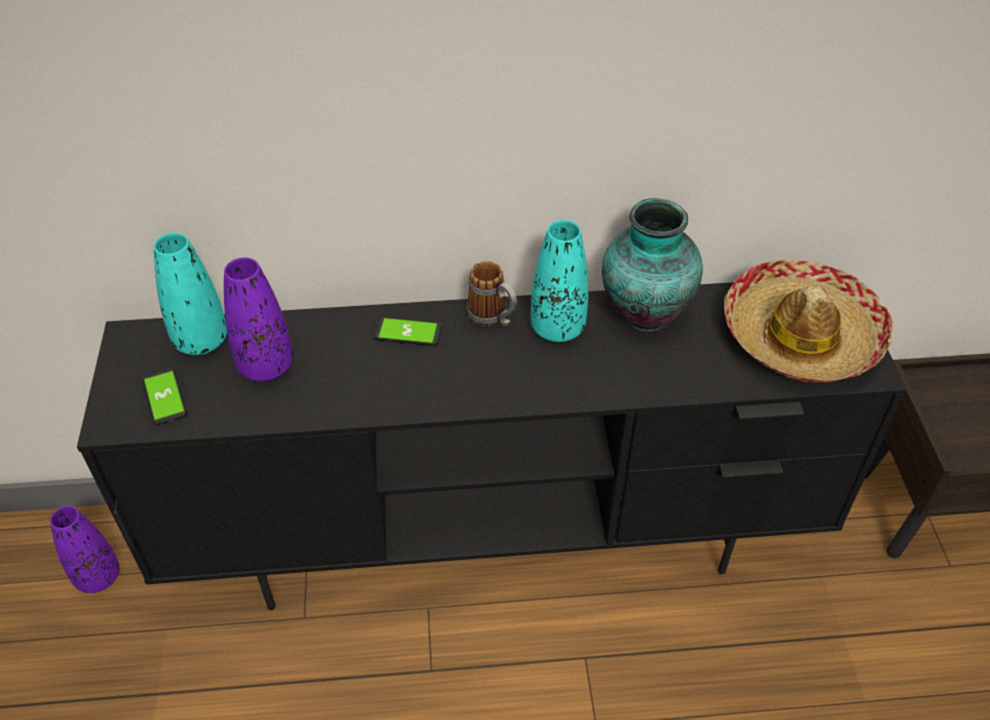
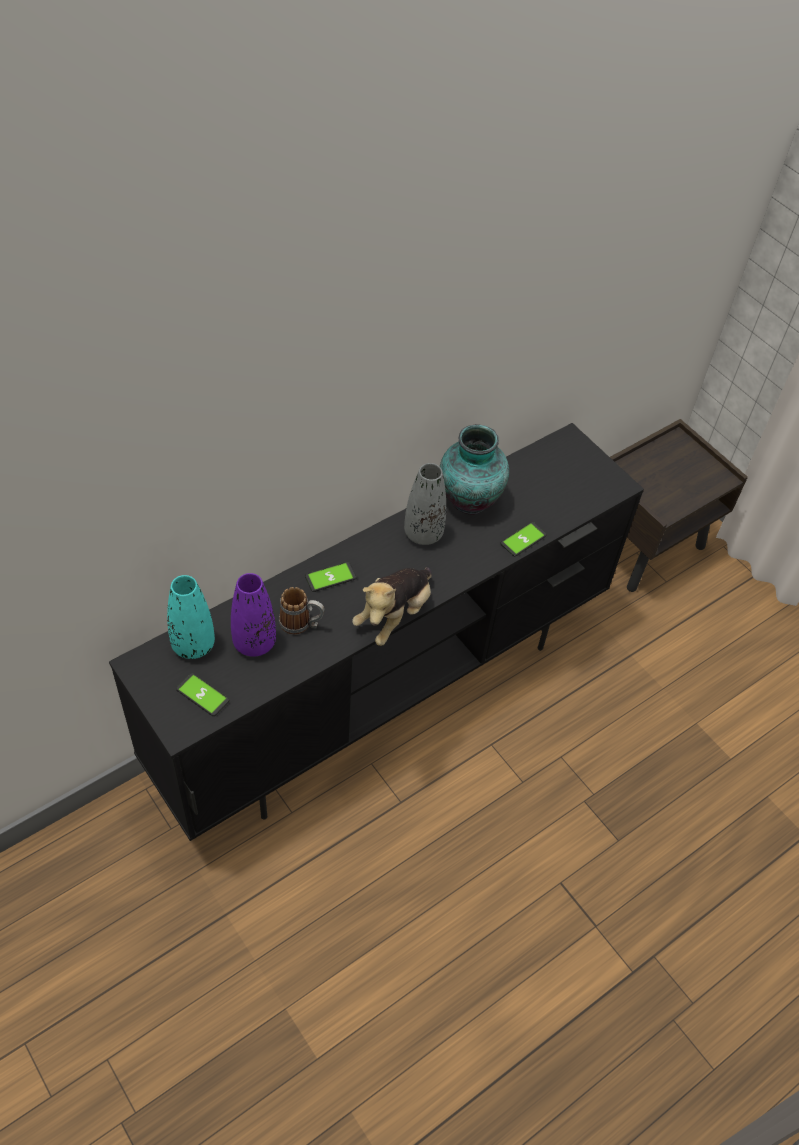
camera: 35 degrees left, 5 degrees up
purple vase [50,506,119,593] -> none
mug [467,261,517,326] -> mug moved to [279,587,325,634]
turquoise vase [531,220,588,342] -> grey vase [404,463,446,545]
hat [724,260,893,383] -> none
none -> plush toy [352,567,432,646]
none -> phone [500,522,547,556]

